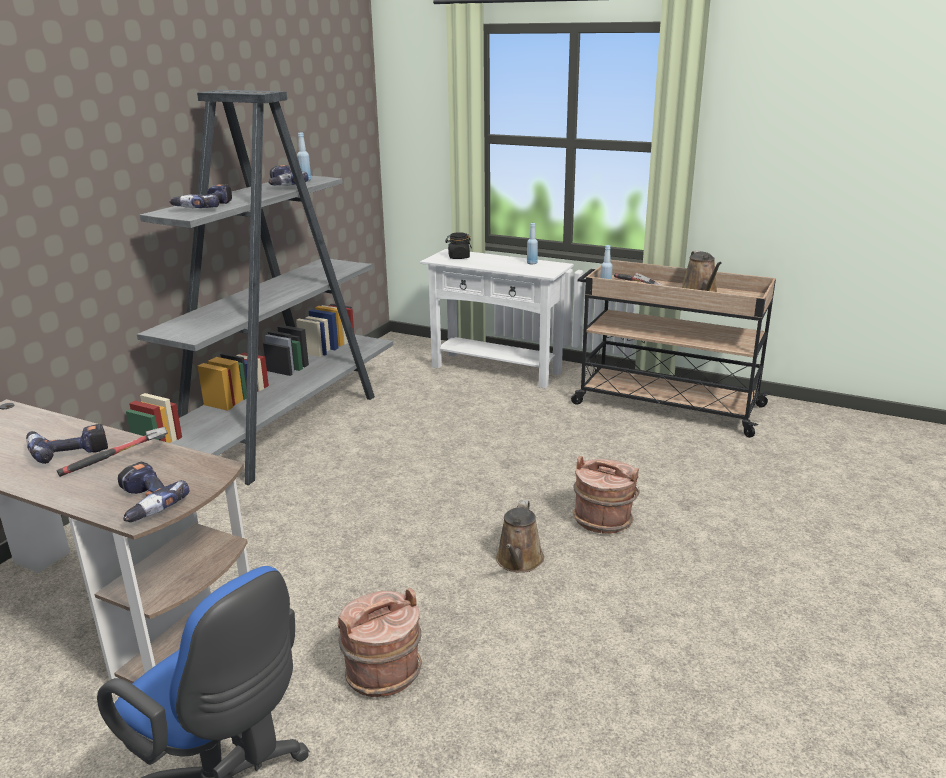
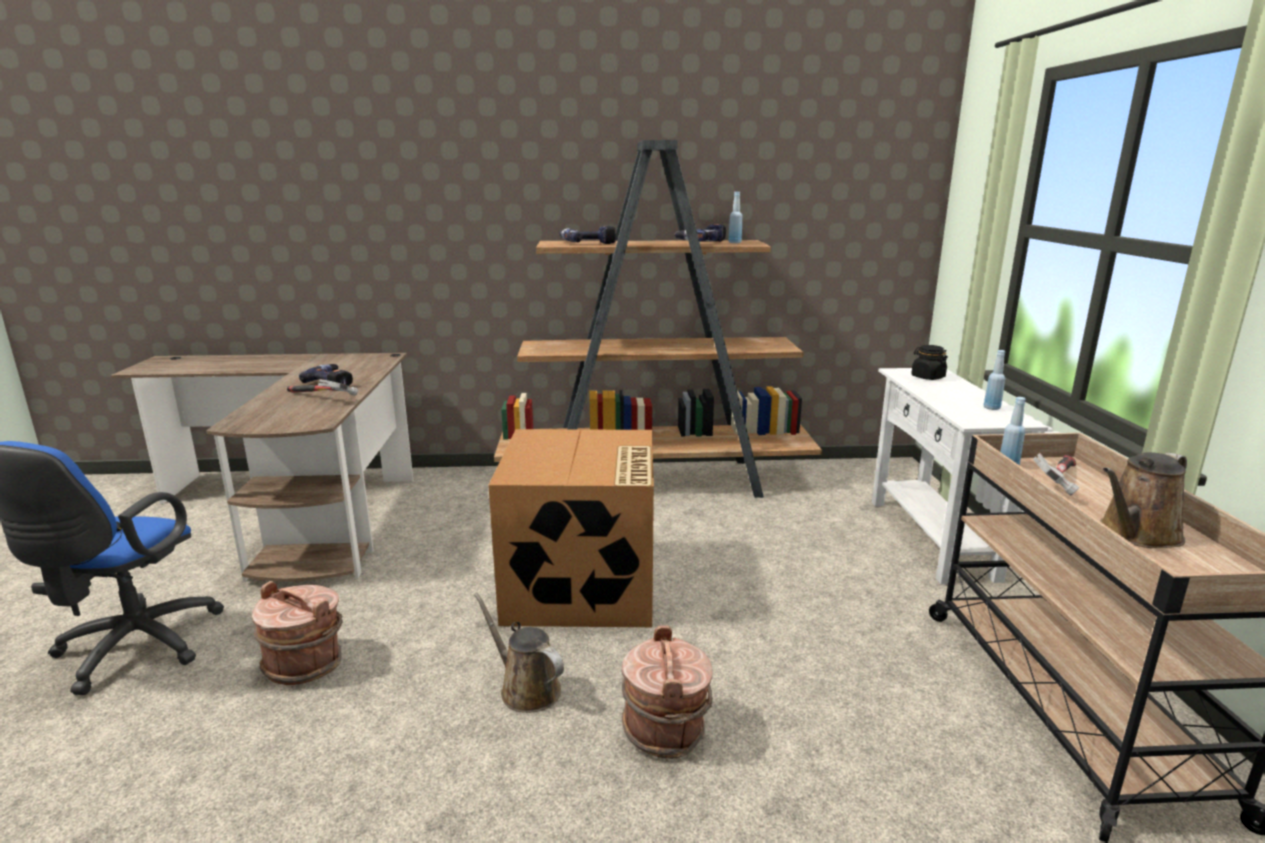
camera: 60 degrees right, 5 degrees down
power drill [118,462,189,522] -> none
grey bookcase [126,90,393,485] -> brown bookcase [494,140,822,498]
brown watering can [496,500,544,573] -> brown watering can turned 60 degrees clockwise [474,592,564,713]
none -> cardboard box [488,429,654,627]

